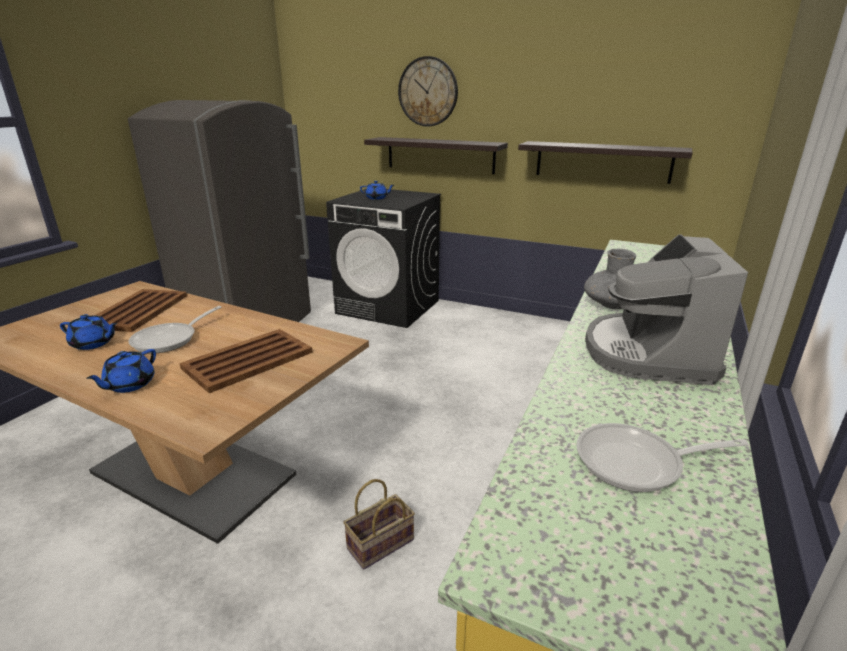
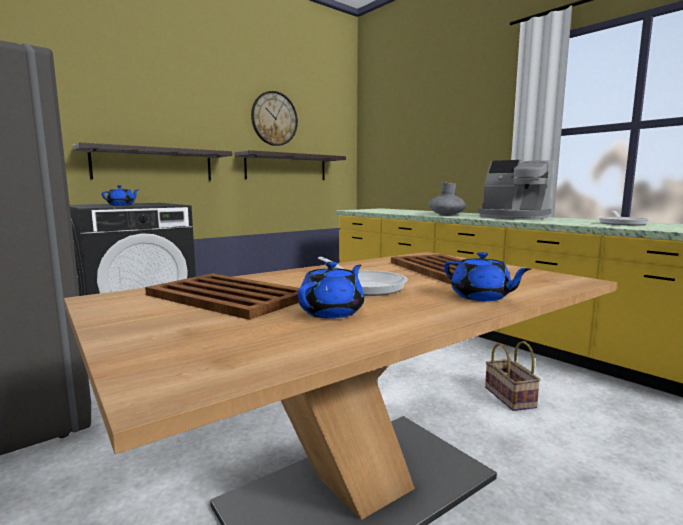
camera: 65 degrees left, 15 degrees down
wall clock [398,56,458,126] -> wall clock moved to [251,91,298,146]

